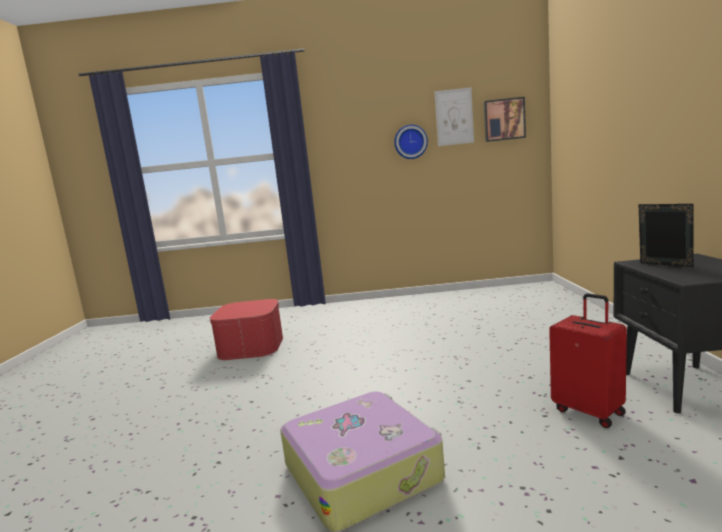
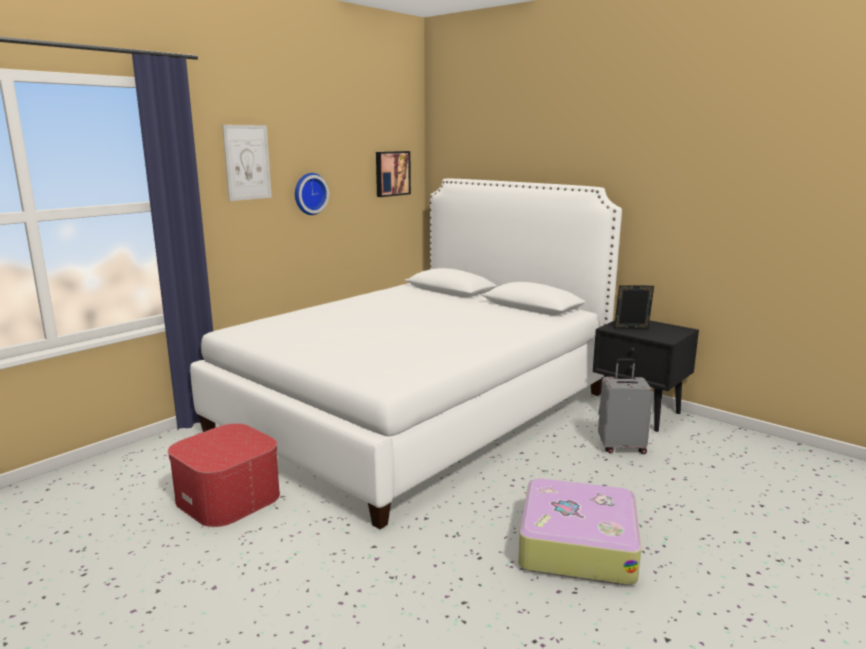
camera: 50 degrees left, 5 degrees up
picture [434,87,474,146] -> picture moved to [222,125,272,201]
red suitcase [549,293,627,428] -> grey suitcase [598,358,653,454]
none -> white bed [190,179,622,529]

